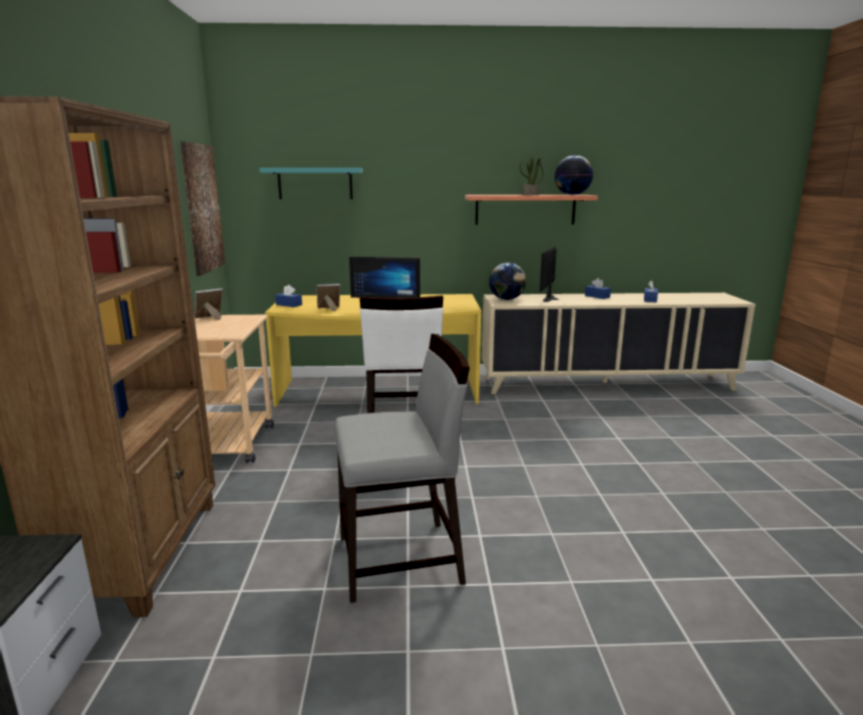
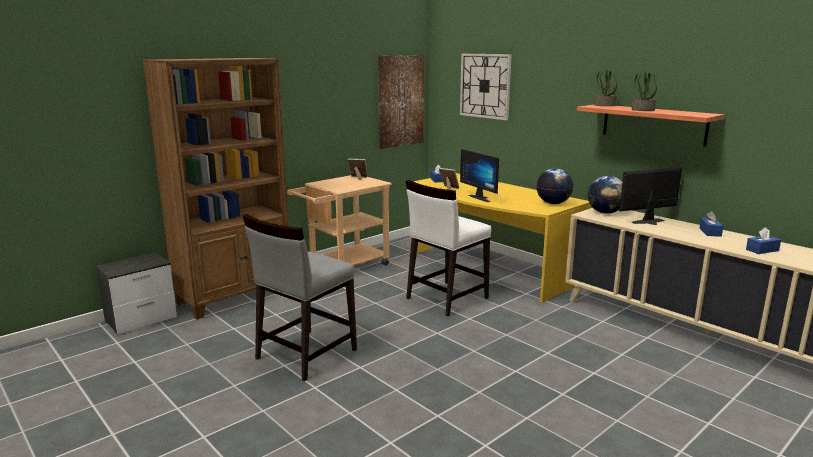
camera: 50 degrees right, 0 degrees up
turquoise shelf [259,168,363,199] -> wall clock [460,54,512,120]
grey chair [335,334,470,603] -> grey chair turned 90 degrees clockwise [243,214,357,381]
globe [554,155,593,195] -> globe moved to [537,168,573,204]
none -> potted plant [595,67,617,106]

